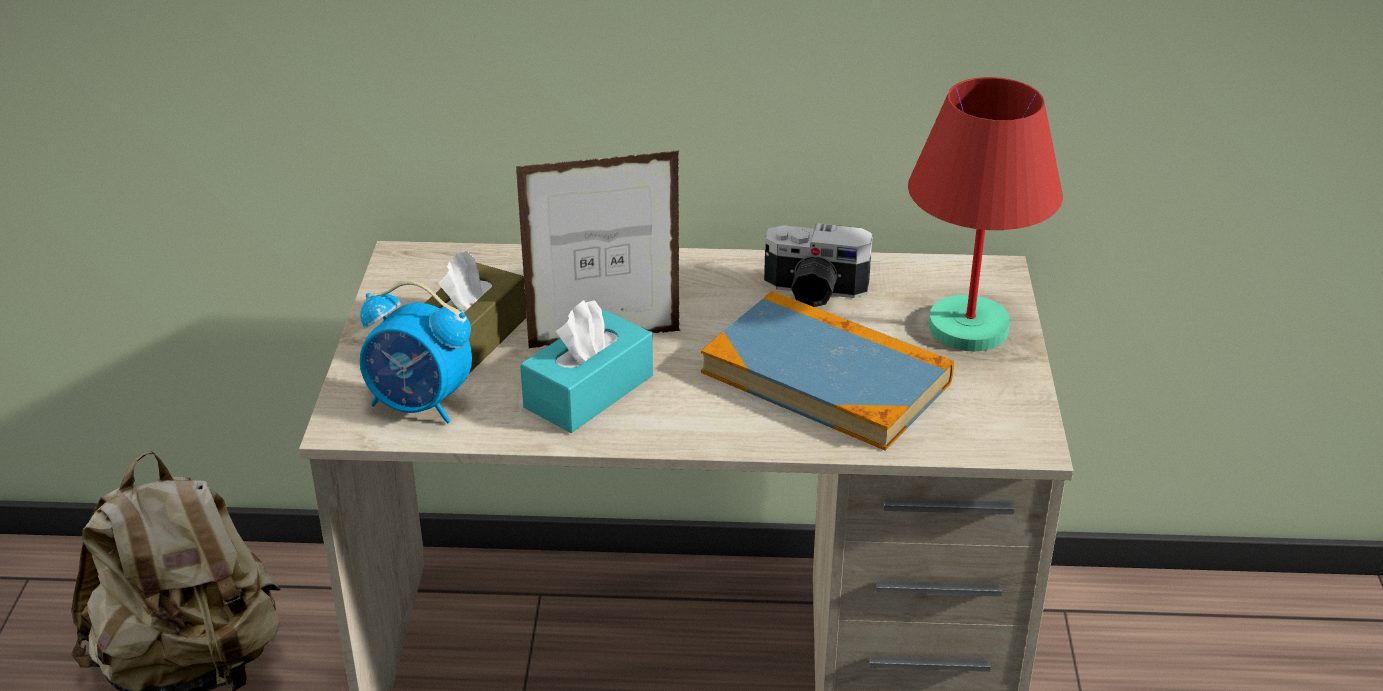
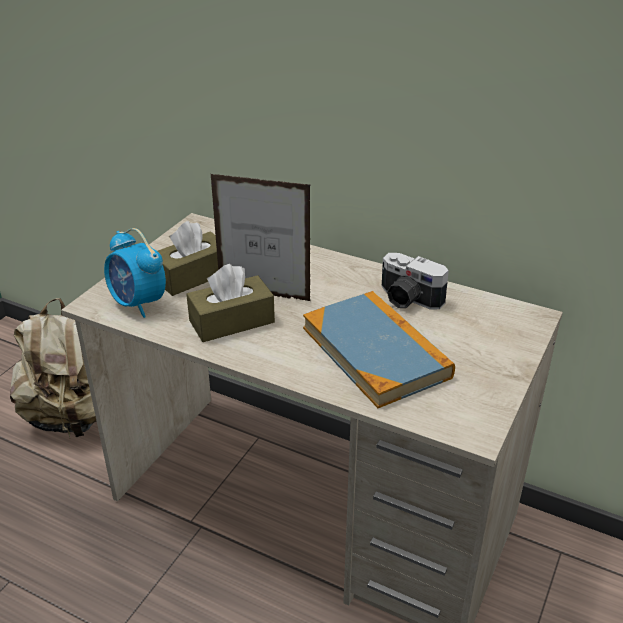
camera: 25 degrees right, 0 degrees up
turquoise tissue box [520,300,653,433] -> brown tissue box [186,264,275,342]
red table lamp [908,77,1063,351] -> none

